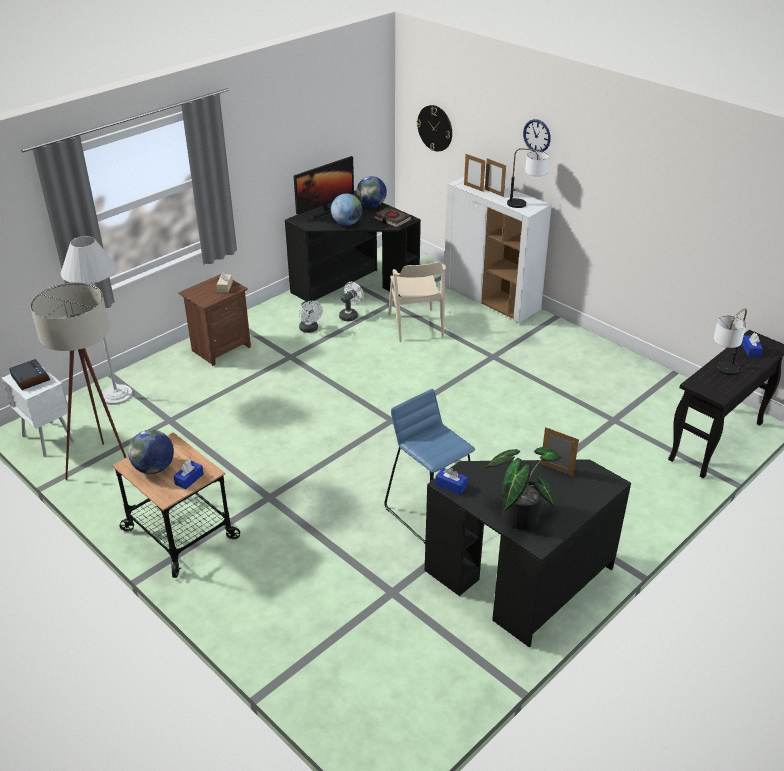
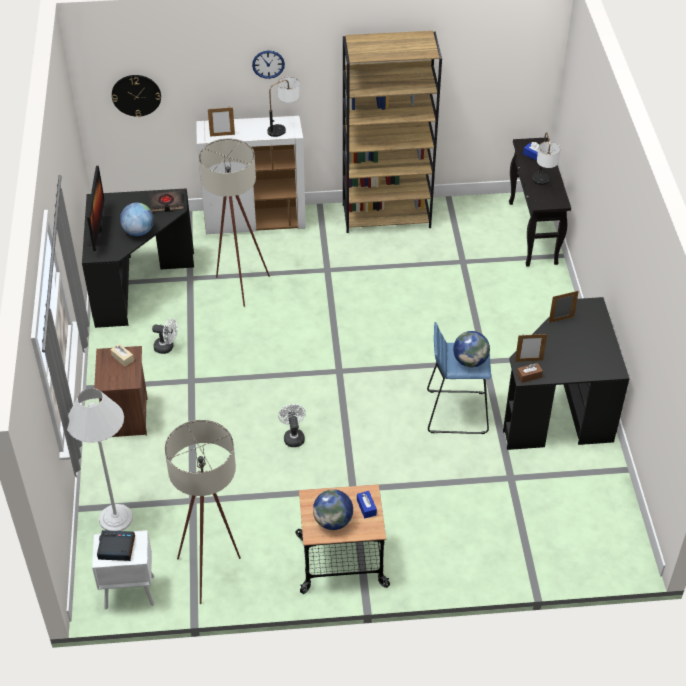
camera: 50 degrees left, 10 degrees up
white fan [339,282,364,321] -> white fan moved to [278,404,306,447]
globe [356,176,387,207] -> globe moved to [453,331,490,367]
beige chair [388,262,446,342] -> beige floor lamp [199,138,270,307]
blue tissue box [435,468,468,495] -> brown tissue box [517,363,543,383]
picture frame [485,158,506,197] -> picture frame moved to [515,333,547,362]
potted plant [485,447,561,530] -> none
none -> brown bookcase [343,31,442,233]

